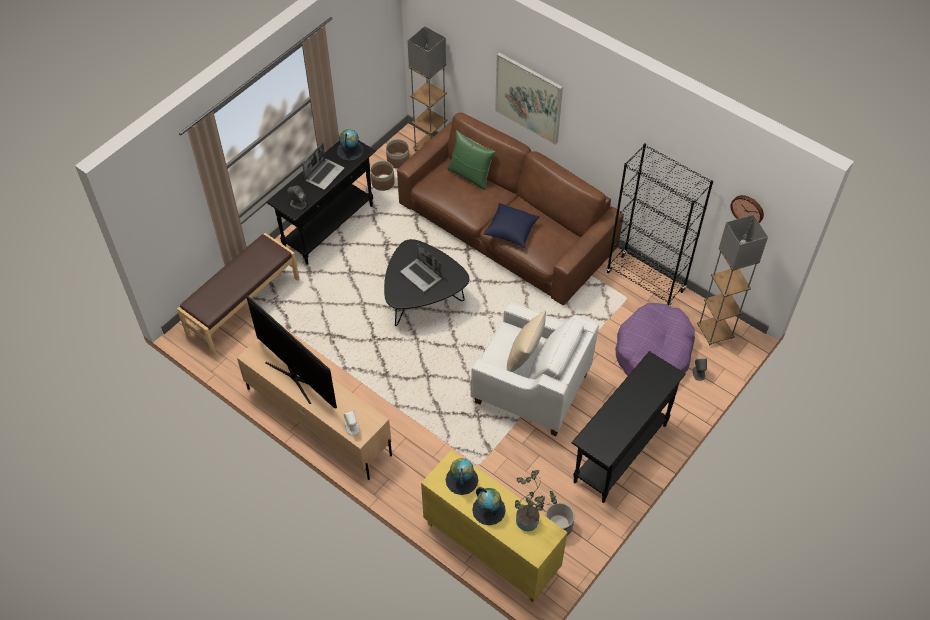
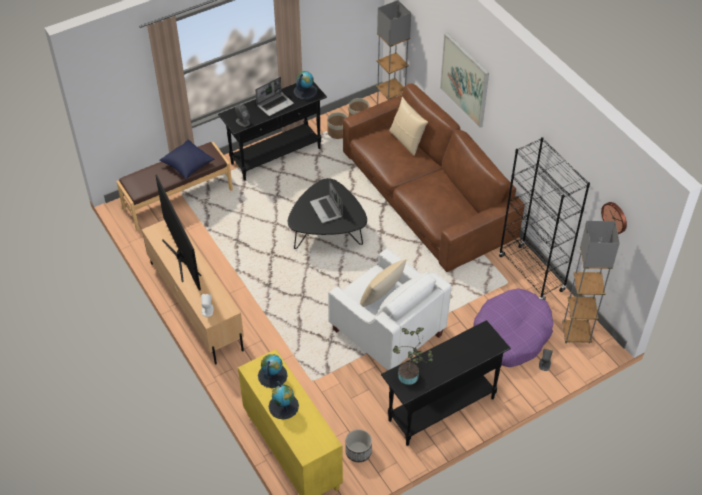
camera: 20 degrees right, 5 degrees down
green pillow [447,130,496,190] -> beige pillow [389,97,428,156]
blue pillow [483,203,539,248] -> blue pillow moved to [160,139,214,179]
potted plant [515,470,557,531] -> potted plant moved to [393,327,433,385]

